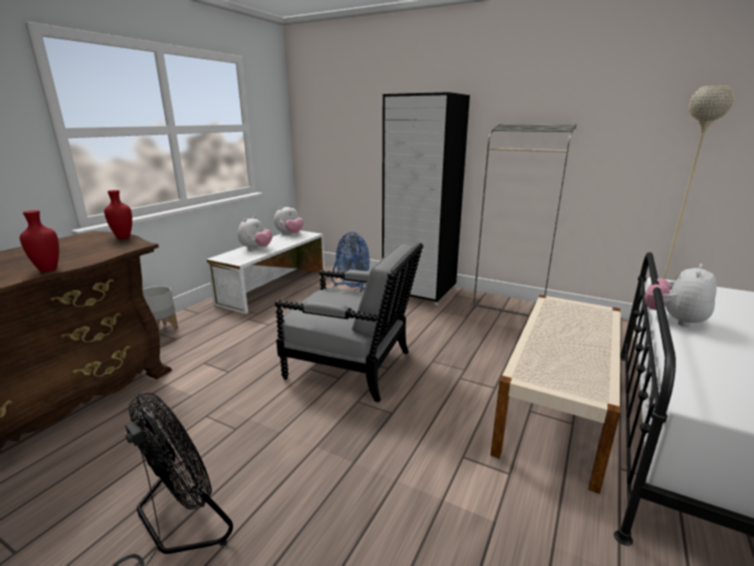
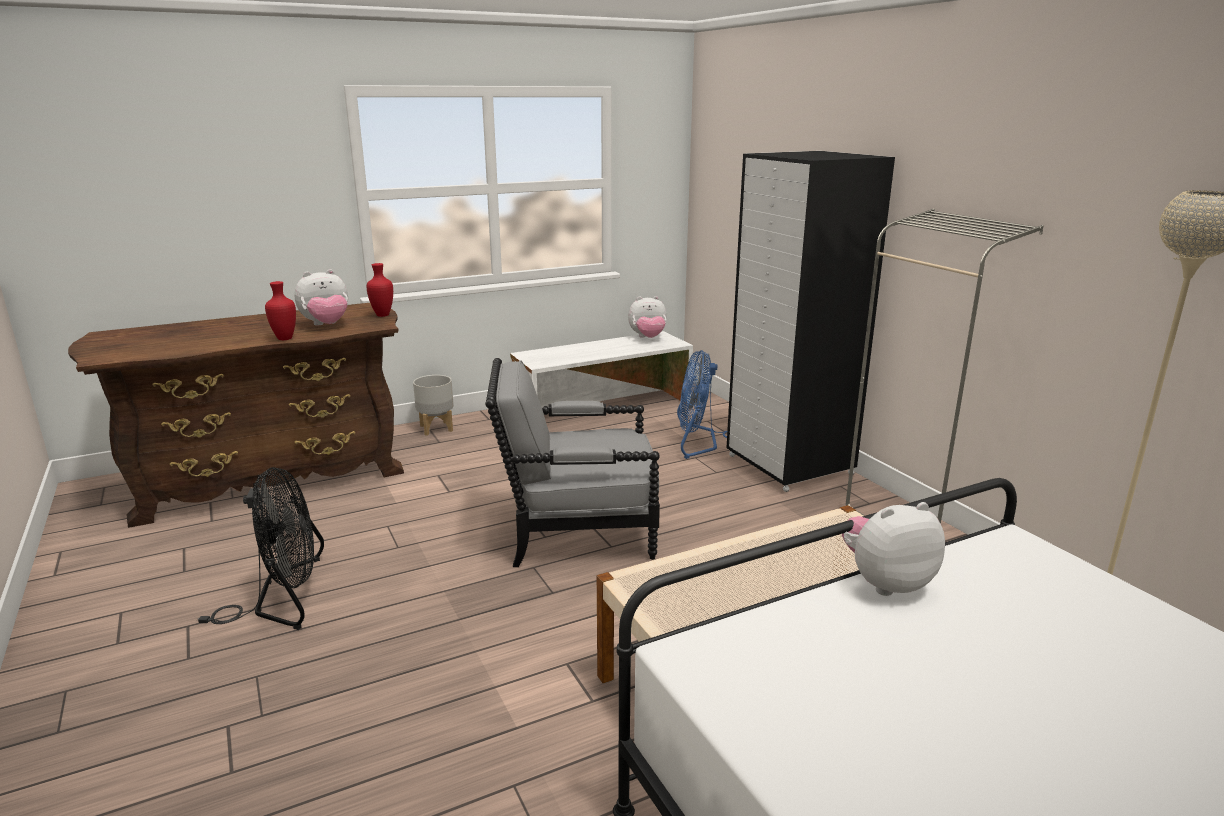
camera: 35 degrees right, 0 degrees up
plush toy [238,216,273,250] -> plush toy moved to [294,269,348,326]
grey armchair [275,243,423,402] -> grey armchair turned 120 degrees clockwise [485,358,660,567]

